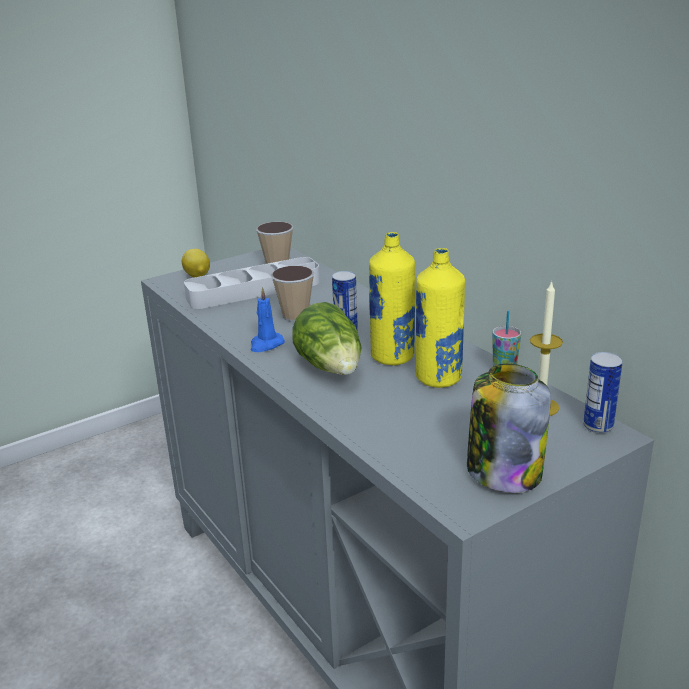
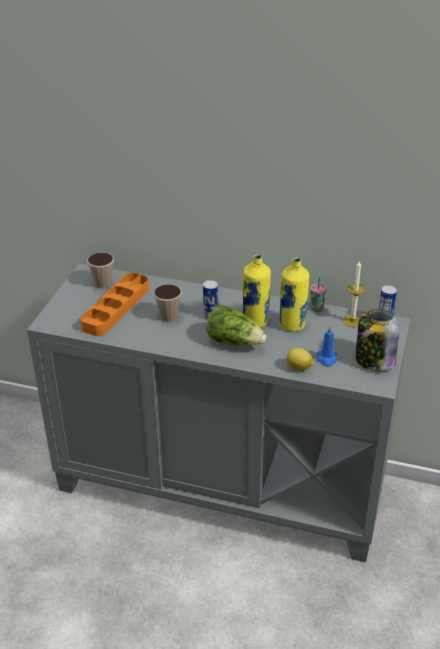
camera: 40 degrees left, 10 degrees up
lemon [182,249,210,278] -> lemon moved to [286,348,314,371]
grey tray [184,257,320,309] -> orange tray [80,272,149,336]
blue candle [251,287,285,352] -> blue candle moved to [316,326,337,367]

